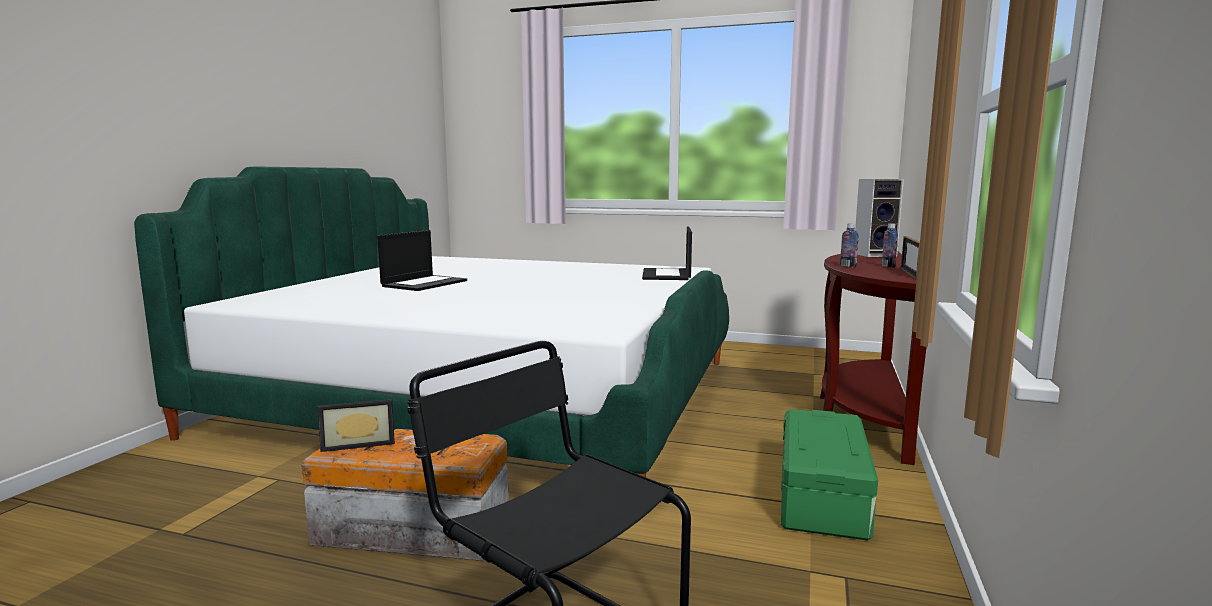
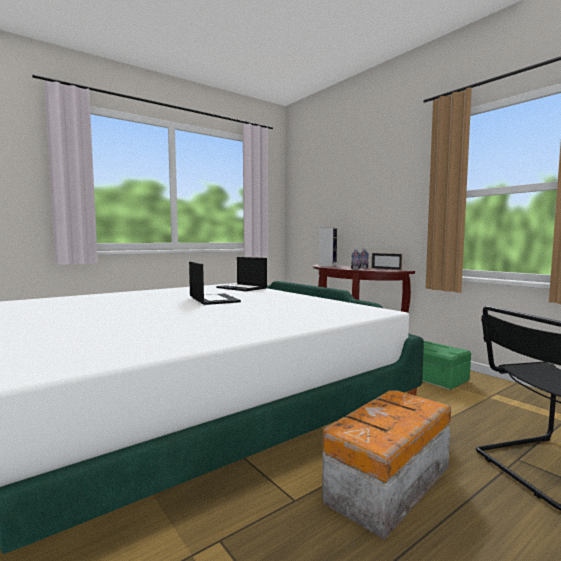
camera: 55 degrees left, 5 degrees down
picture frame [318,399,395,452] -> none
laptop [377,230,467,291] -> laptop moved to [189,261,241,305]

